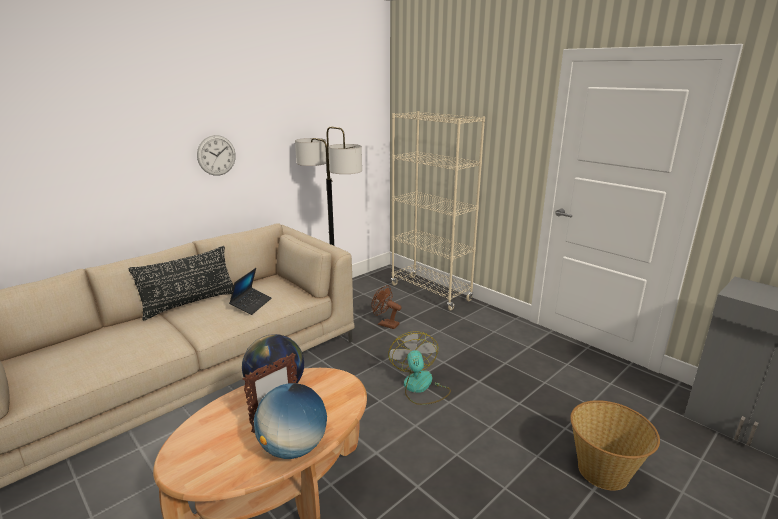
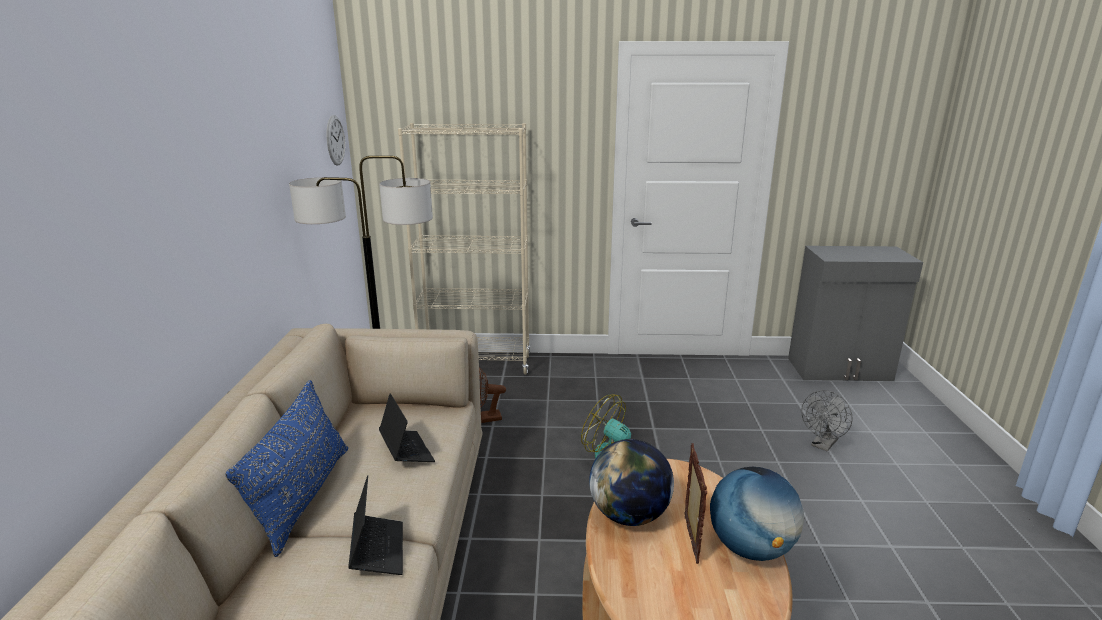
camera: 45 degrees left, 0 degrees up
black pillow [129,246,234,320] -> blue pillow [225,380,348,557]
wall clock [197,135,236,176] -> wall clock moved to [327,115,345,165]
basket [570,400,660,491] -> grey fan [801,390,853,452]
none -> laptop [348,475,403,575]

